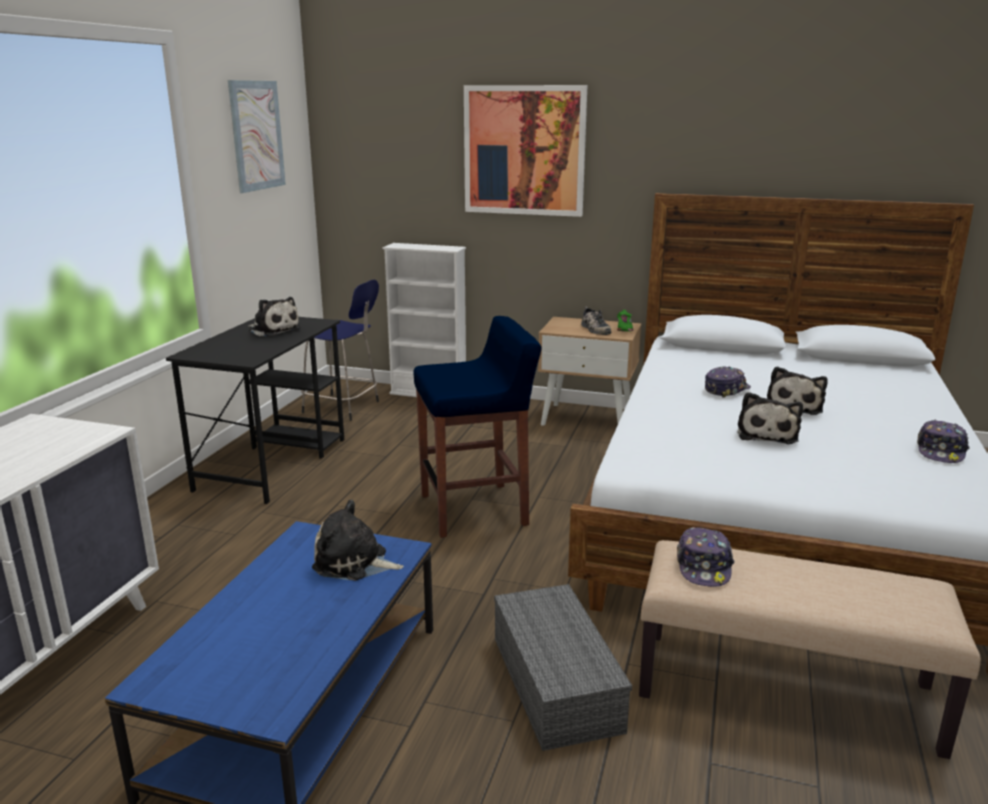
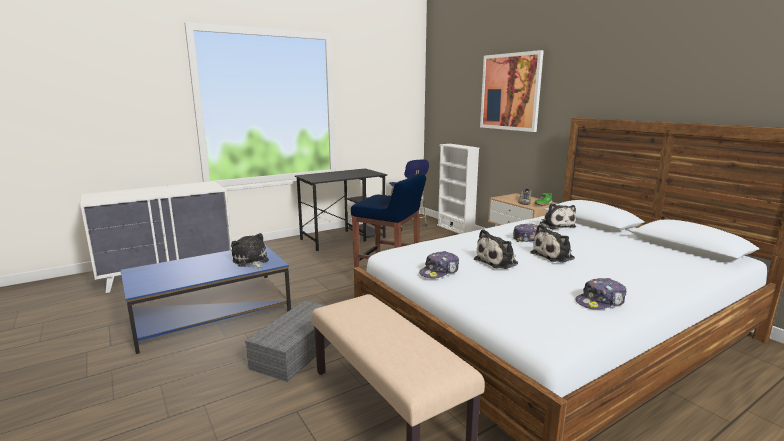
camera: 40 degrees right, 5 degrees down
picture [228,80,286,193] -> none
plush toy [248,297,301,337] -> plush toy moved to [540,203,576,229]
cap [677,527,735,587] -> cap moved to [419,251,459,279]

